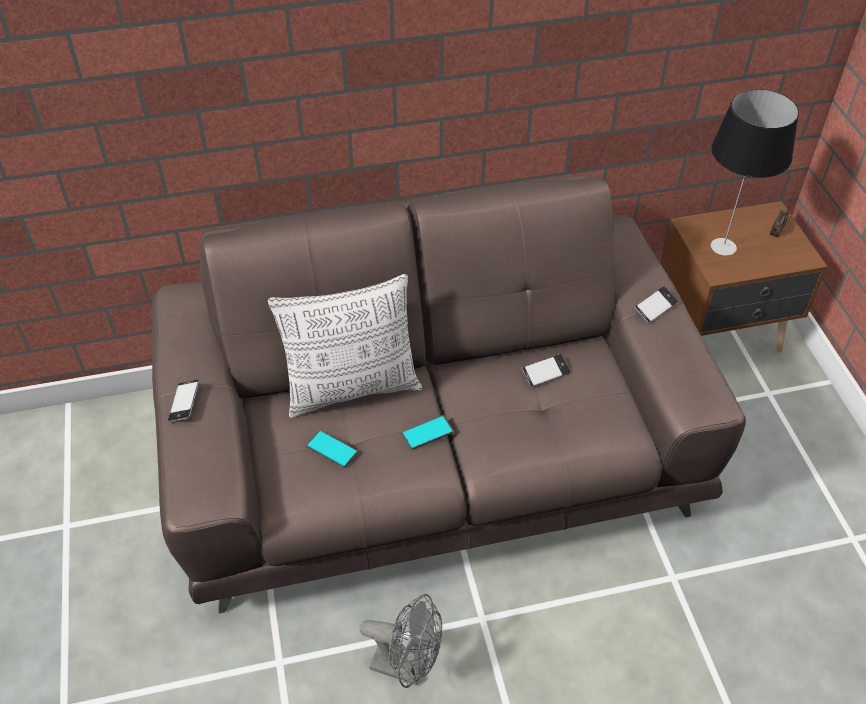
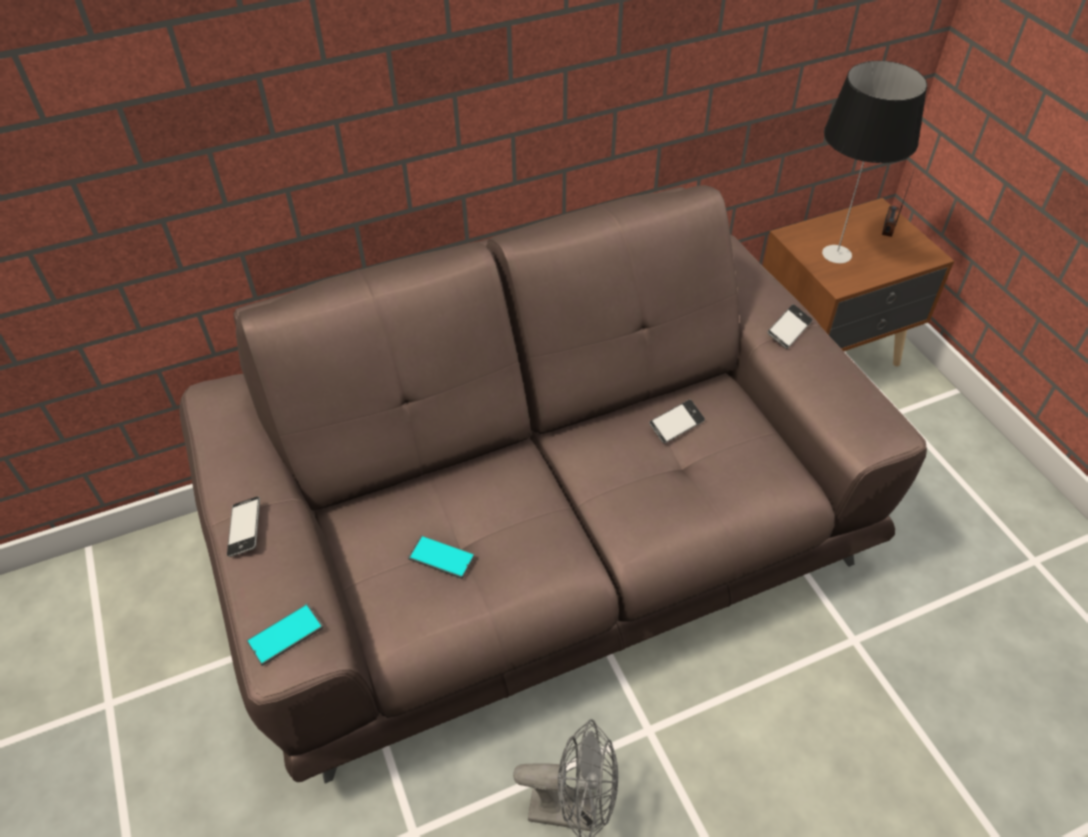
camera: 10 degrees left, 0 degrees up
pillow [268,274,422,418] -> none
phone [402,415,454,450] -> phone moved to [247,603,324,666]

